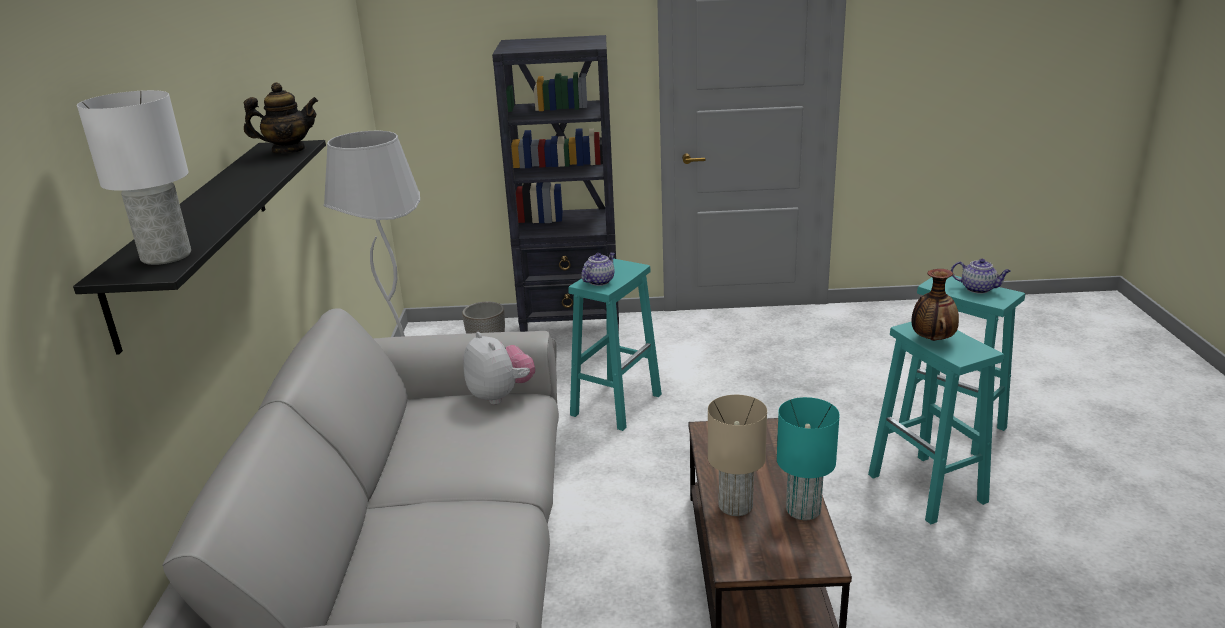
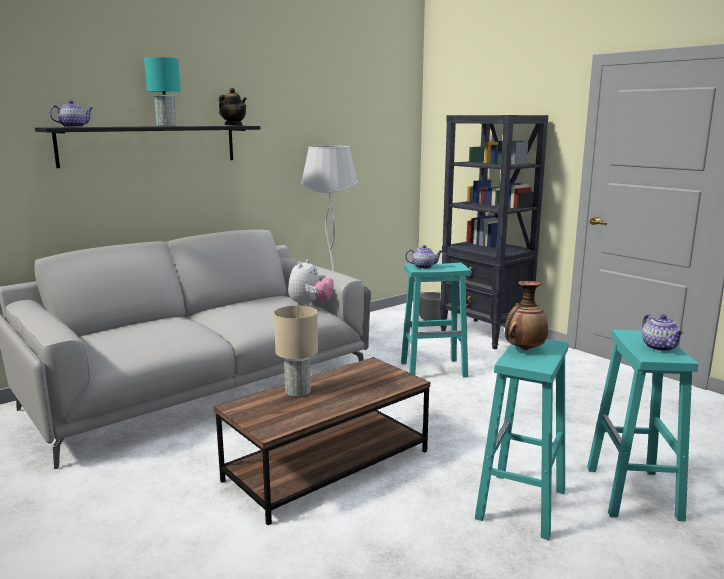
camera: 50 degrees right, 10 degrees down
white table lamp [77,90,191,265] -> teapot [49,100,93,127]
turquoise table lamp [777,397,840,520] -> turquoise table lamp moved to [144,57,181,126]

